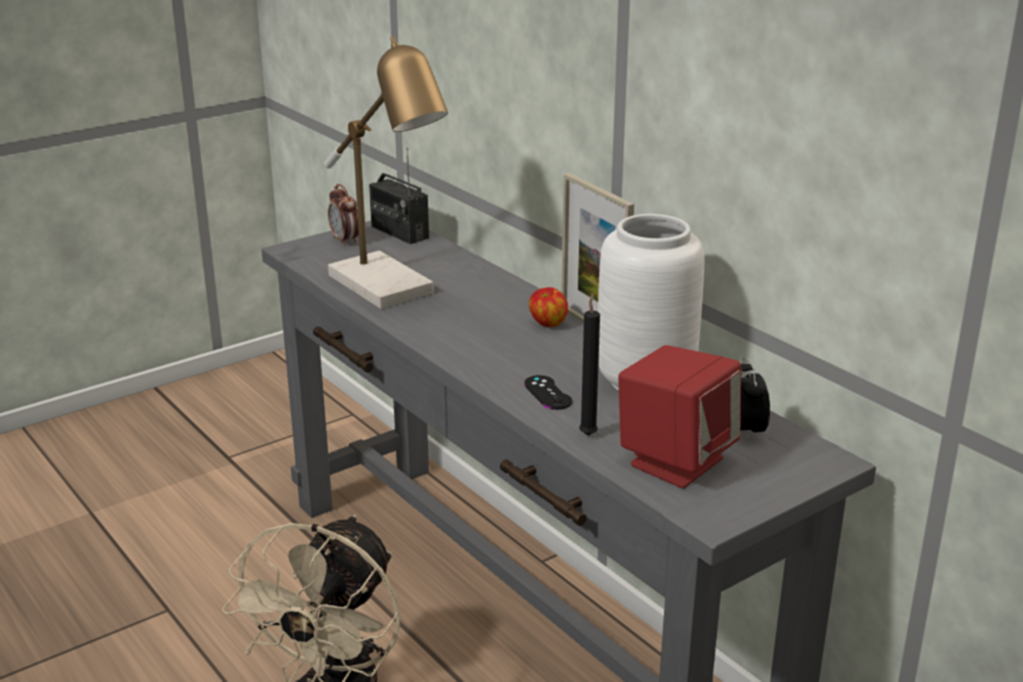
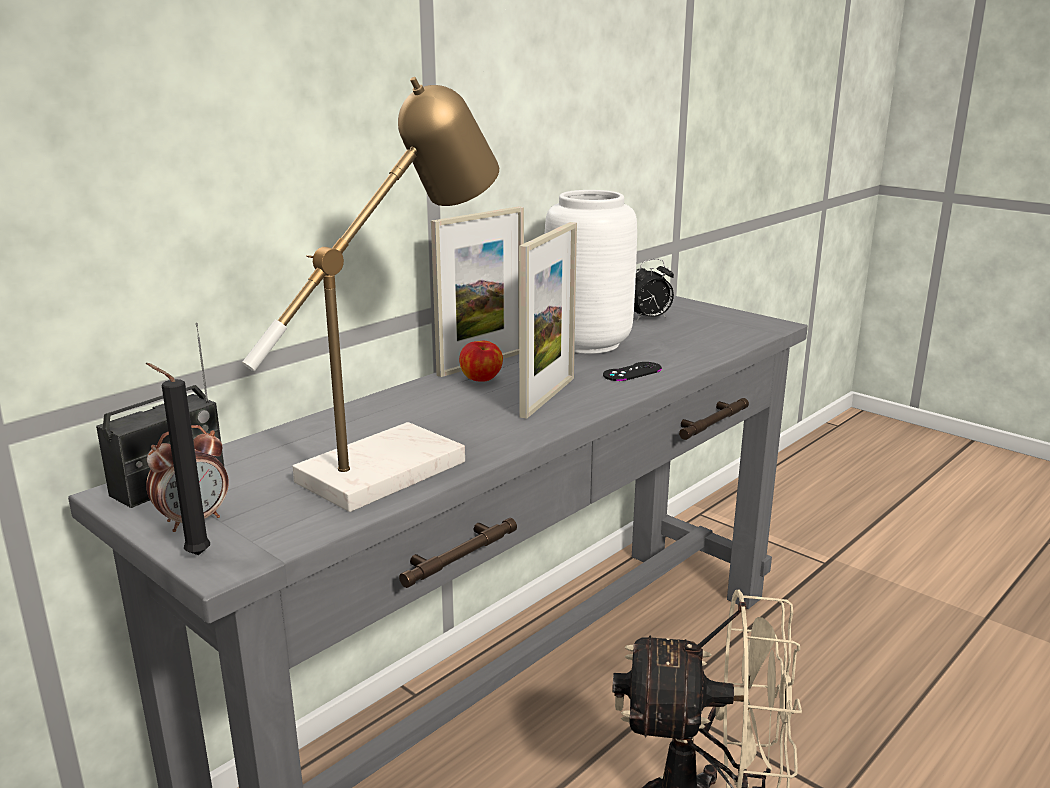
camera: 100 degrees left, 5 degrees down
black candle [579,293,600,436] -> black candle moved to [146,363,210,555]
red speaker [618,345,741,488] -> none
none -> picture frame [519,222,577,419]

